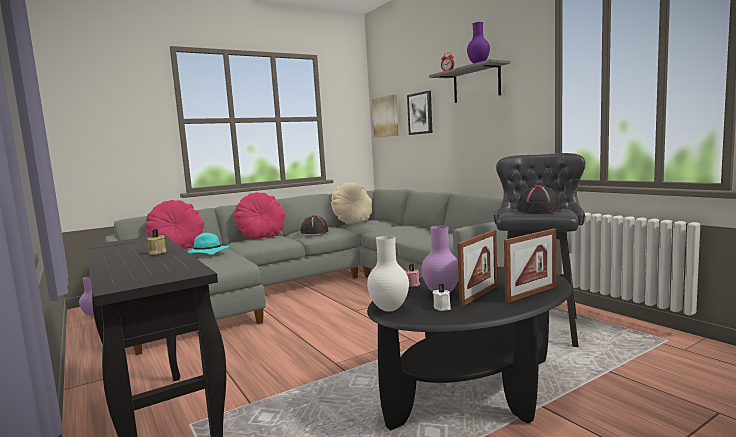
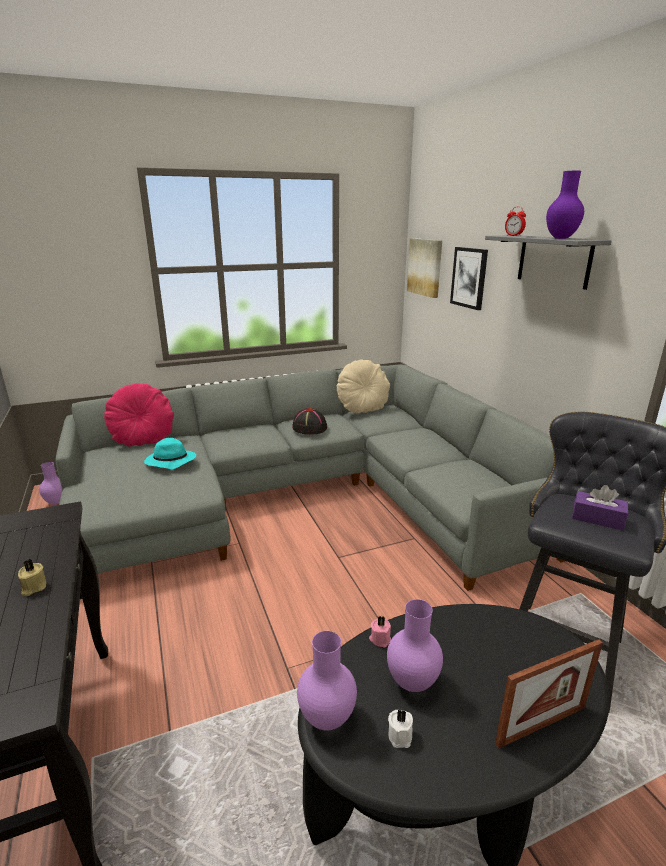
camera: 10 degrees right, 15 degrees up
pink pillow [234,192,285,240] -> none
white vase [367,236,409,312] -> purple vase [297,631,357,730]
picture frame [457,230,497,307] -> none
black hat [517,185,562,213] -> purple tissue box [572,485,629,531]

